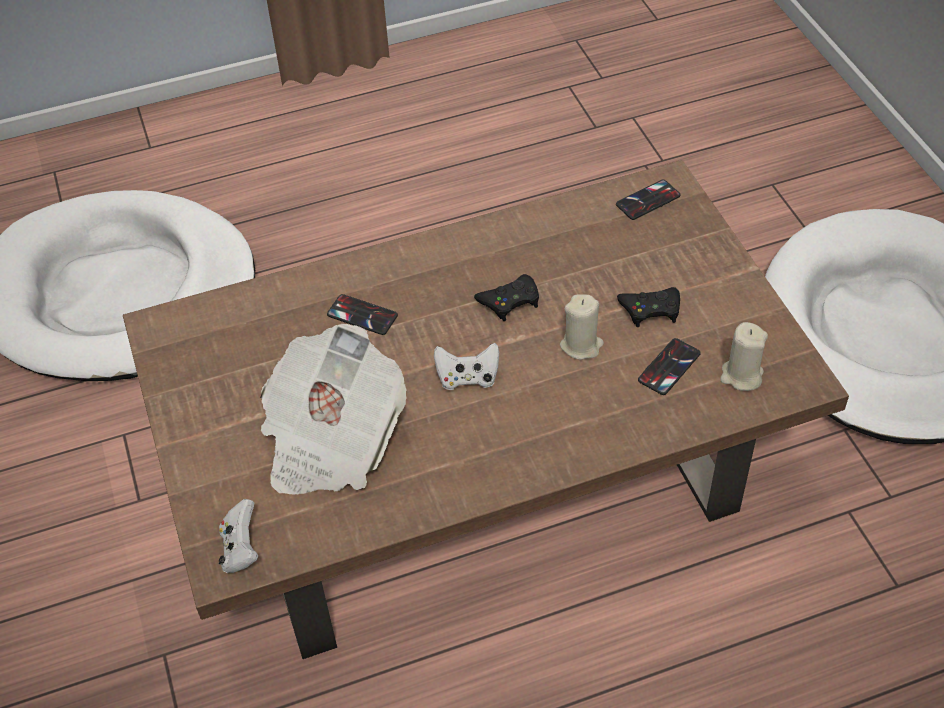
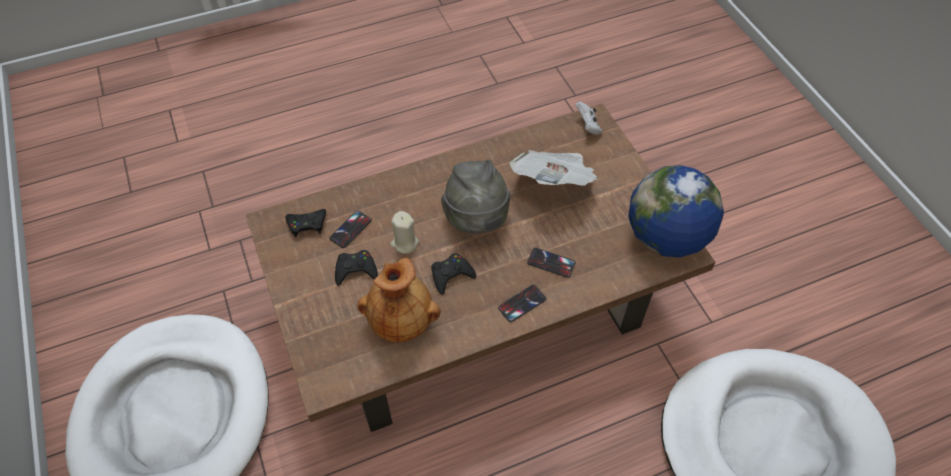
camera: 175 degrees right, 5 degrees up
white game controller [434,343,499,390] -> grey hat [441,160,511,233]
phone [616,180,681,220] -> phone moved to [498,285,546,322]
beige candle [720,322,768,391] -> black game controller [285,209,326,237]
none -> brown vase [358,257,440,342]
none -> globe [629,165,724,257]

